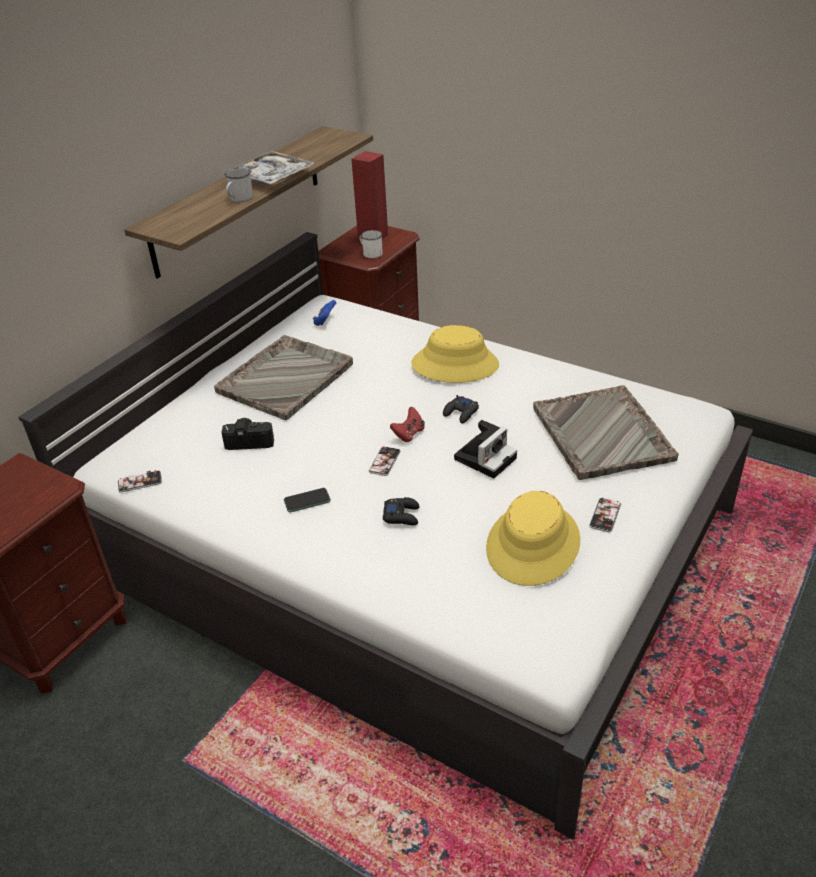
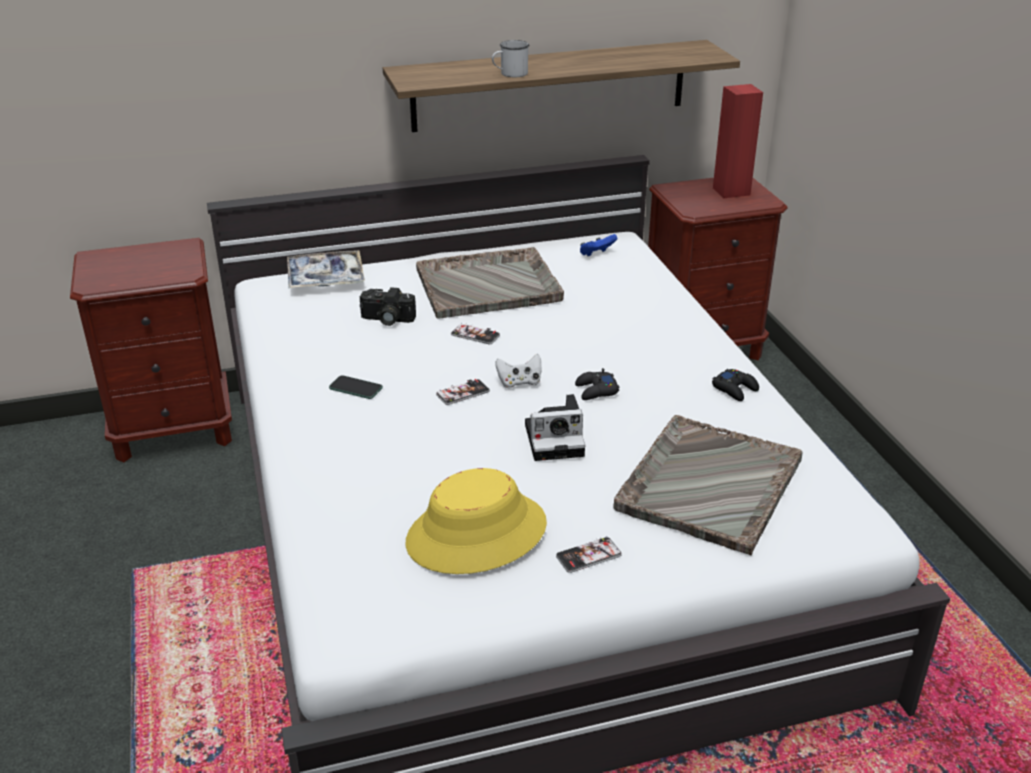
camera: 40 degrees right, 5 degrees down
phone [118,470,162,493] -> phone moved to [451,324,500,344]
camera [221,418,274,450] -> camera turned 150 degrees clockwise [360,287,416,326]
tray [232,151,314,184] -> tray moved to [287,250,365,288]
white mug [359,230,383,258] -> none
black game controller [383,497,419,525] -> black game controller moved to [712,369,759,401]
red game controller [390,407,425,442] -> white game controller [495,354,541,389]
yellow hat [411,325,499,383] -> none

